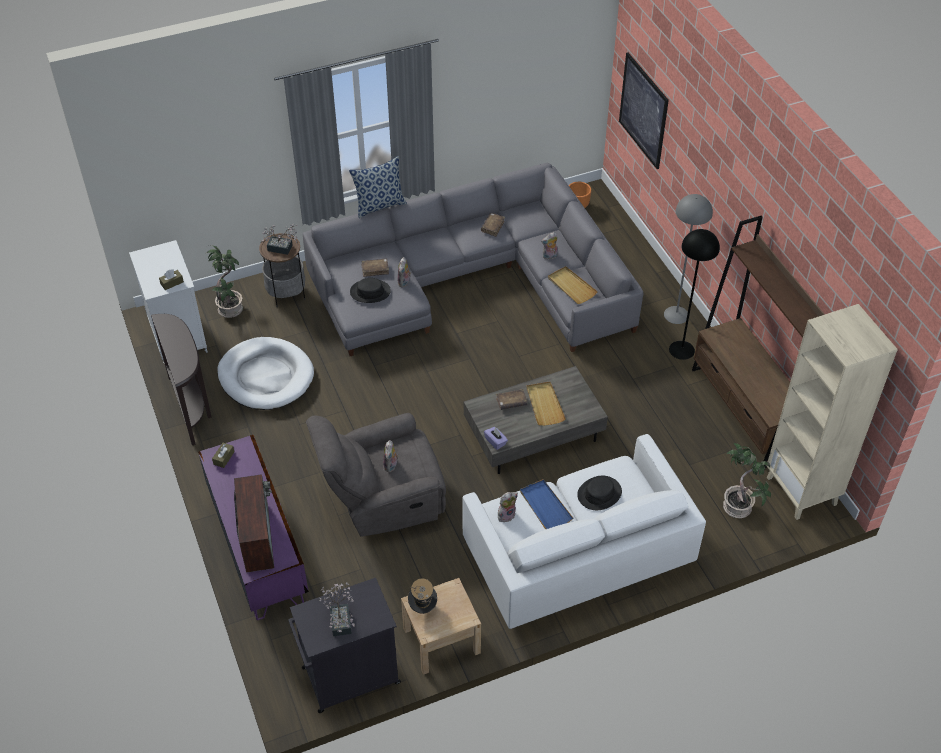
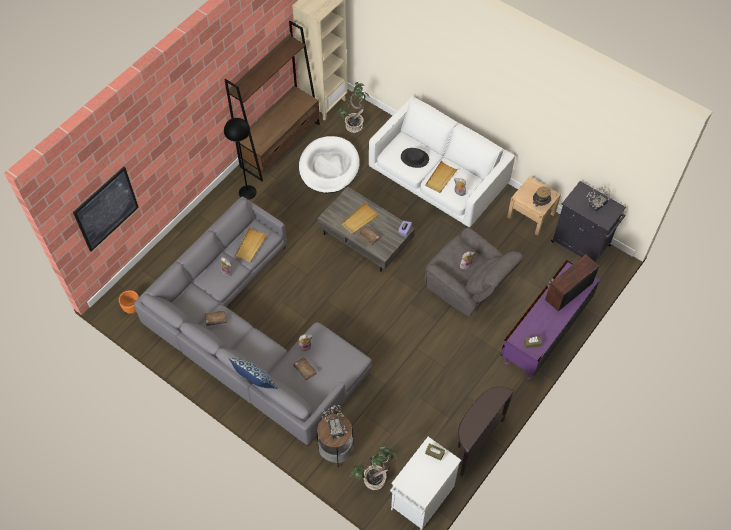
camera: 120 degrees left, 10 degrees up
white dog bed [217,337,314,410] -> white dog bed moved to [299,136,360,194]
black hat [350,278,391,303] -> none
blue tray [520,479,573,529] -> beige tray [425,160,458,193]
grey floor lamp [664,194,713,324] -> none

